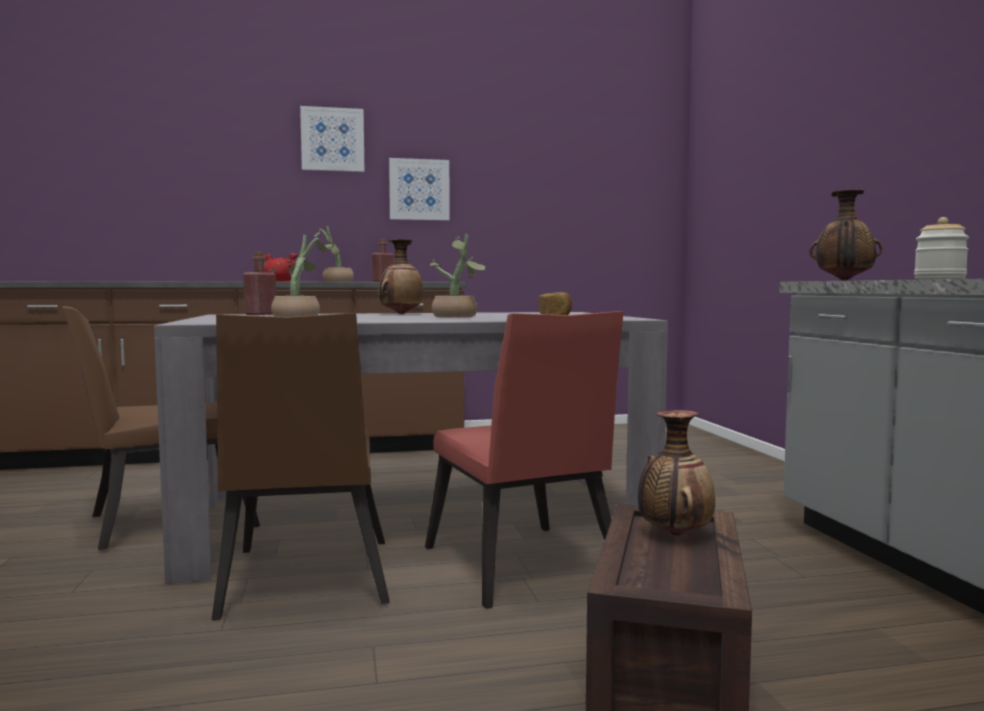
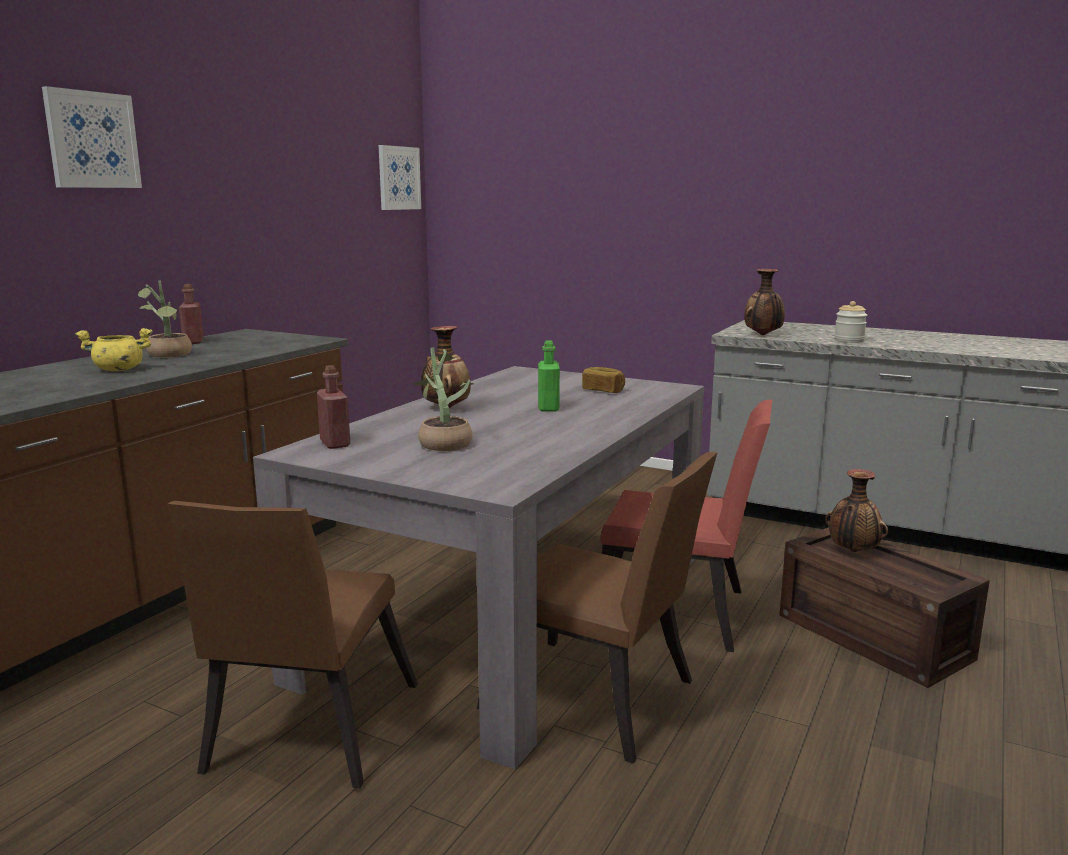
camera: 50 degrees left, 10 degrees up
red cooking pot [264,253,298,282] -> yellow cooking pot [75,328,152,371]
picture [389,158,450,221] -> picture moved to [379,145,421,210]
potted plant [430,234,486,317] -> green bottle [538,340,560,412]

